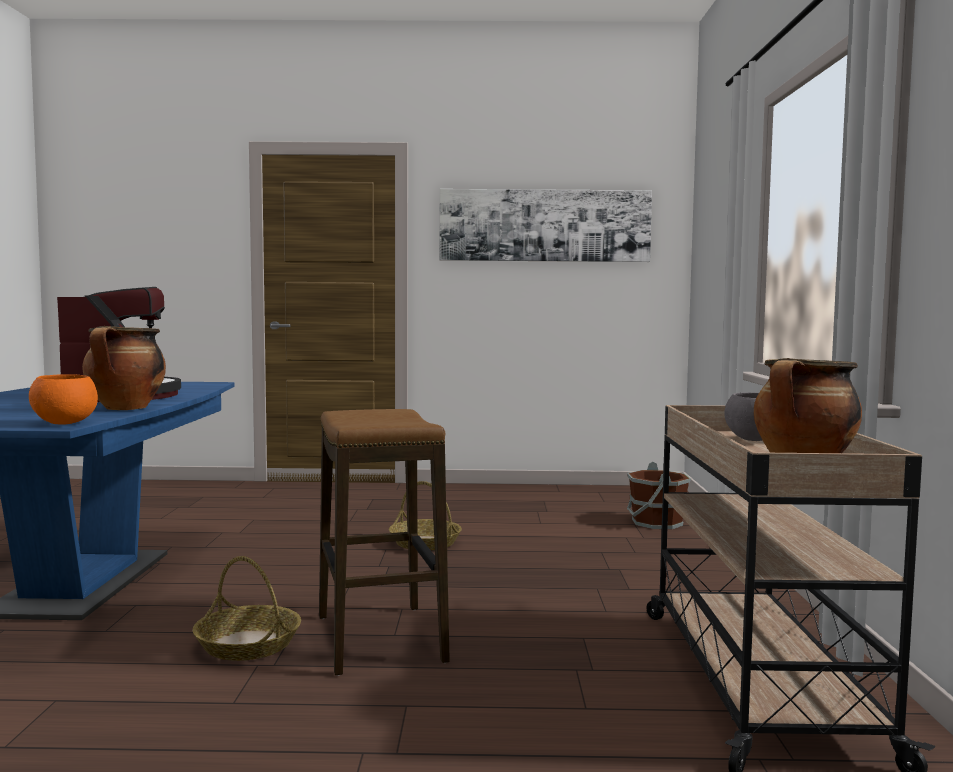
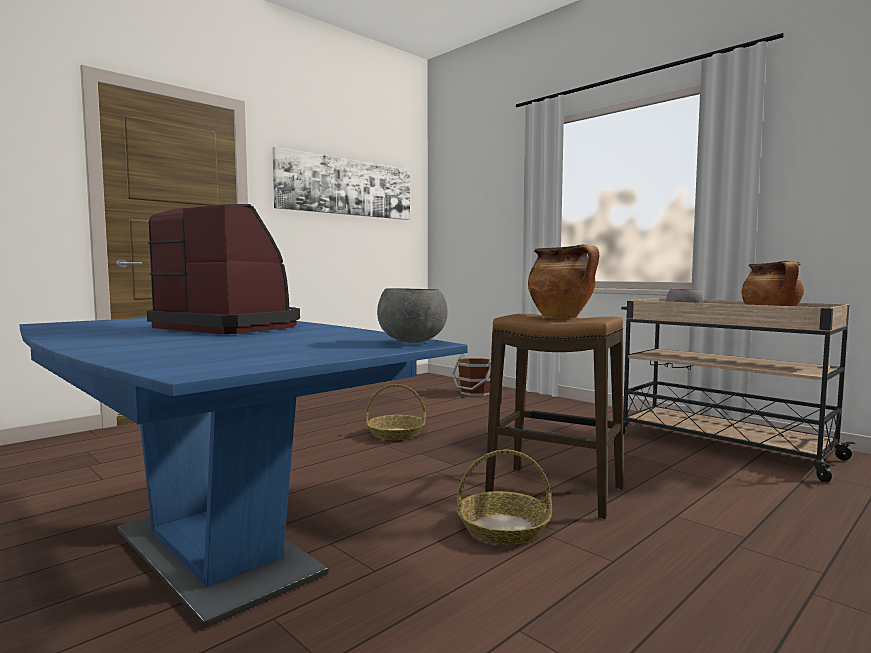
camera: 45 degrees left, 0 degrees up
orange bowl [29,374,98,425] -> grey bowl [377,288,448,343]
cooking pot [82,326,166,410] -> cooking pot moved to [528,244,599,319]

